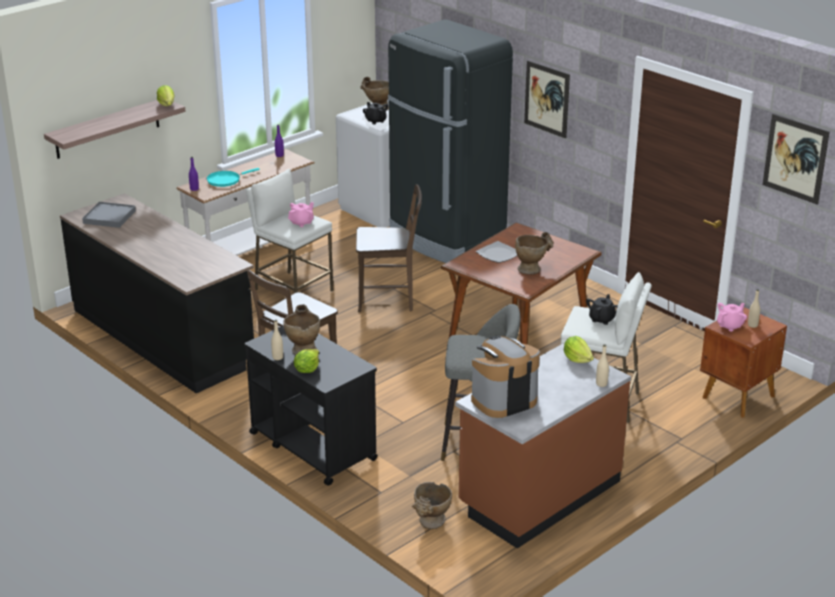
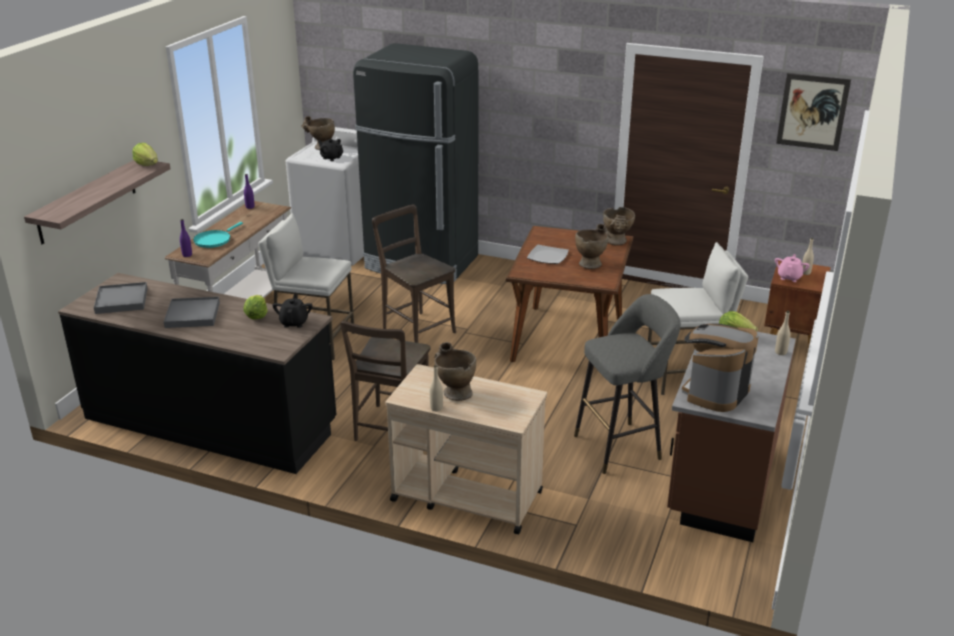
camera: 25 degrees left, 0 degrees up
black cart [244,326,378,486] -> beige cart [385,364,547,534]
pink teapot [288,202,314,227] -> none
lettuce [294,349,319,373] -> lettuce moved to [243,295,268,319]
brown chair [356,184,422,312] -> brown chair turned 105 degrees counterclockwise [372,205,456,343]
beige vase [412,482,452,529] -> beige vase moved to [603,207,635,245]
picture [524,60,570,138] -> none
black teapot [586,294,618,325] -> black teapot moved to [272,294,313,328]
none -> grey tray [164,297,220,328]

